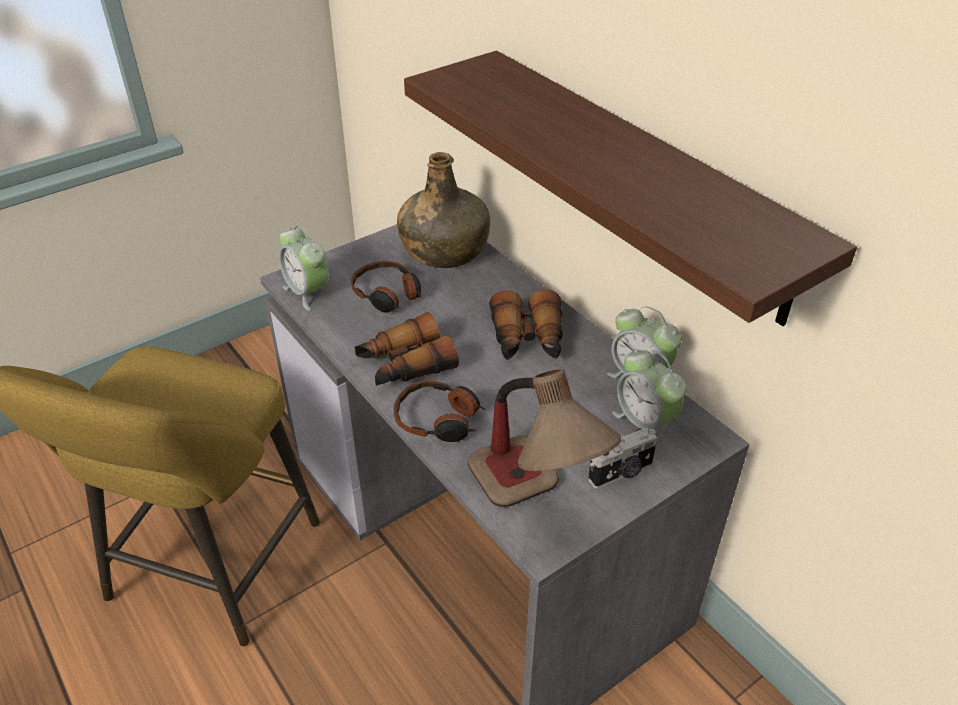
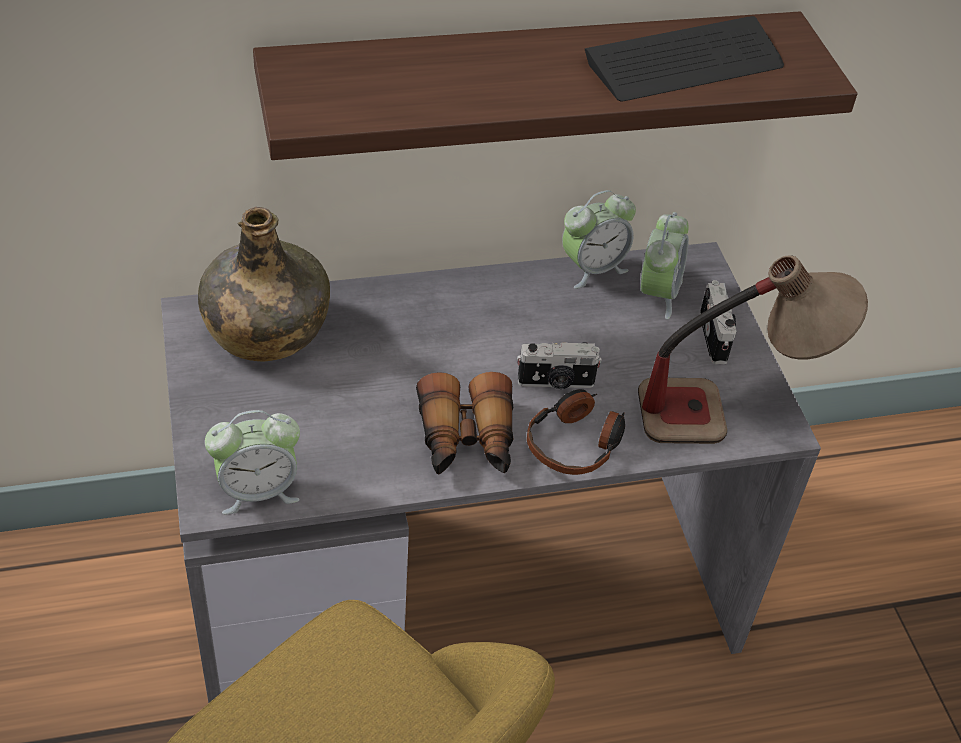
camera: 70 degrees left, 5 degrees up
headphones [351,261,421,313] -> none
binoculars [489,289,563,360] -> none
alarm clock [612,349,687,429] -> alarm clock turned 60 degrees counterclockwise [640,212,689,319]
none -> camera [517,342,602,389]
none -> keyboard [585,16,784,102]

